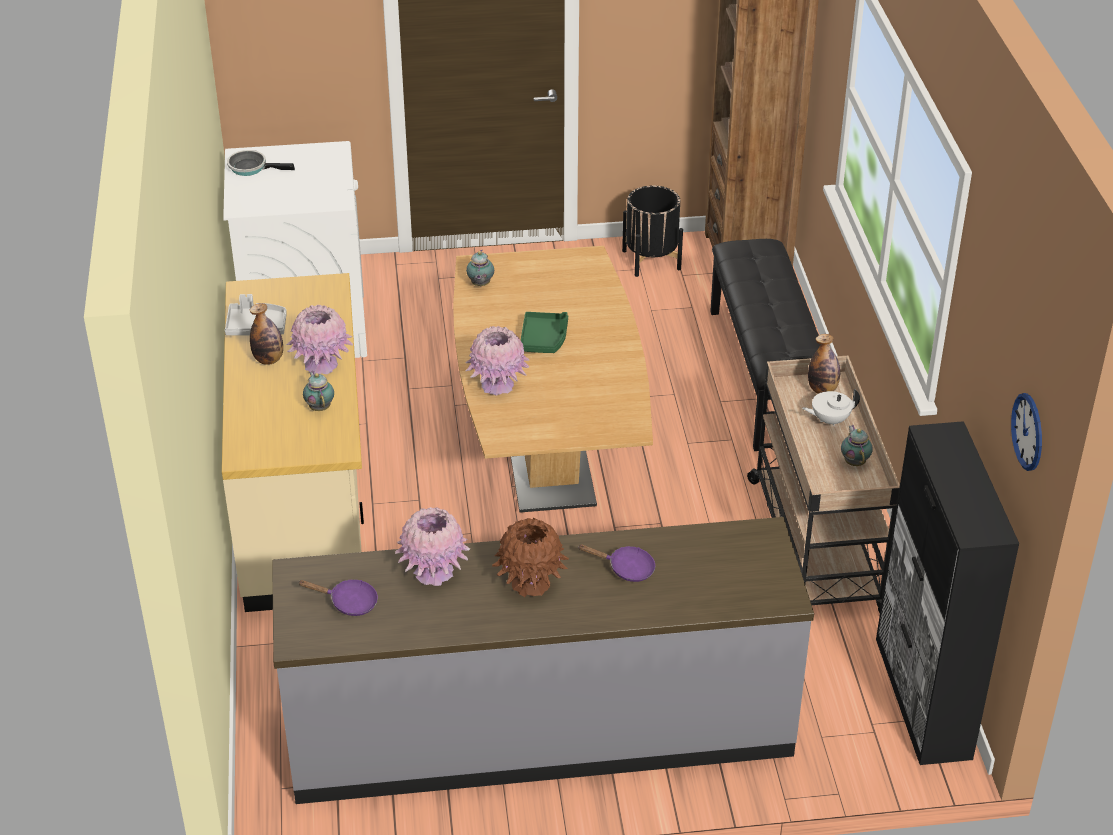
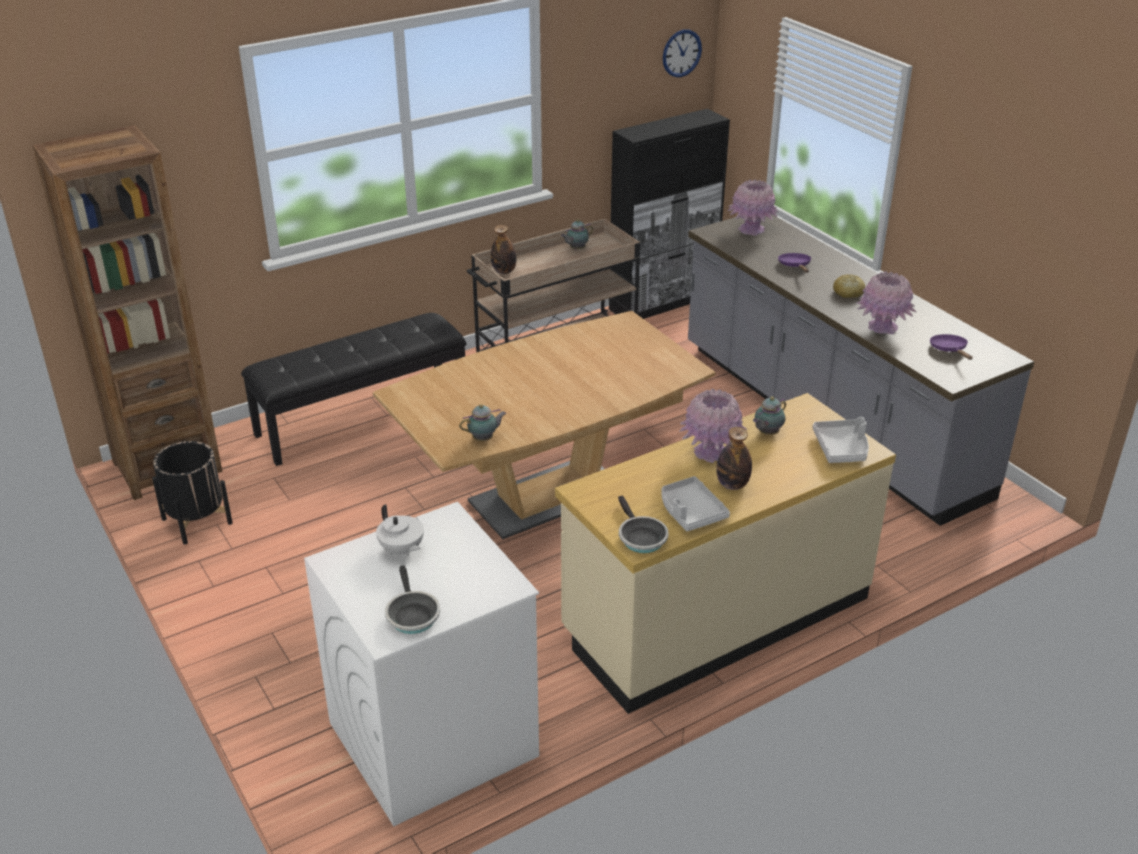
camera: 115 degrees left, 5 degrees down
pink vase [465,326,529,396] -> pink vase moved to [728,179,779,236]
brown vase [492,518,569,597] -> bread [833,274,865,298]
green tray [520,312,568,353] -> none
white teapot [802,389,860,426] -> white teapot moved to [376,504,424,556]
none -> frying pan [618,496,668,553]
none -> grey tray [813,417,869,463]

